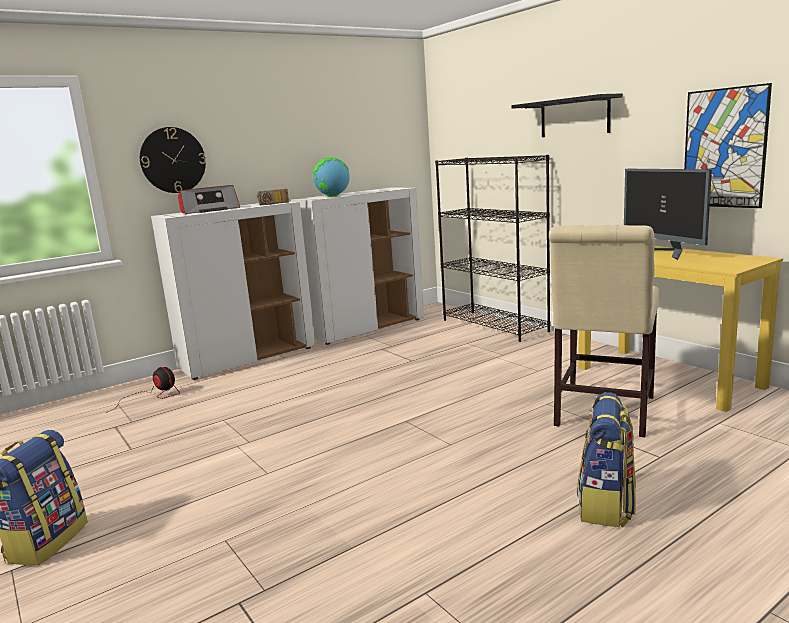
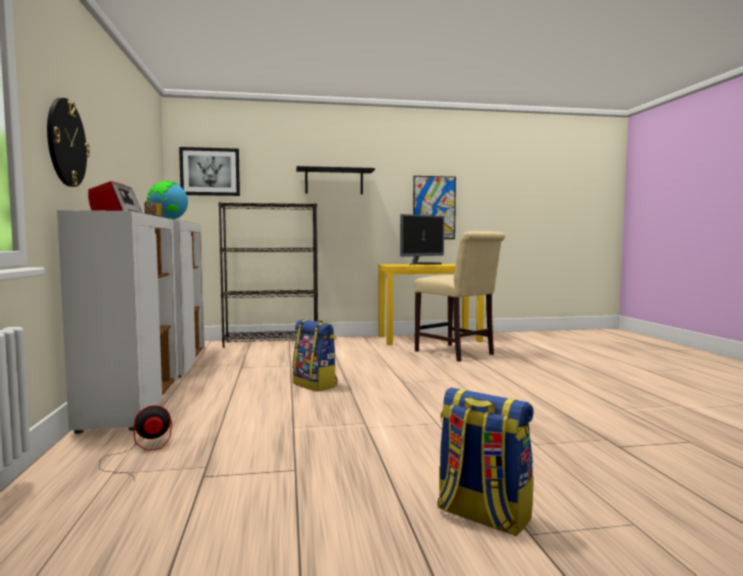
camera: 65 degrees left, 10 degrees down
backpack [577,392,636,527] -> backpack moved to [293,319,338,392]
monitor [624,169,712,260] -> monitor turned 45 degrees counterclockwise [400,214,444,265]
none -> picture [179,147,240,196]

